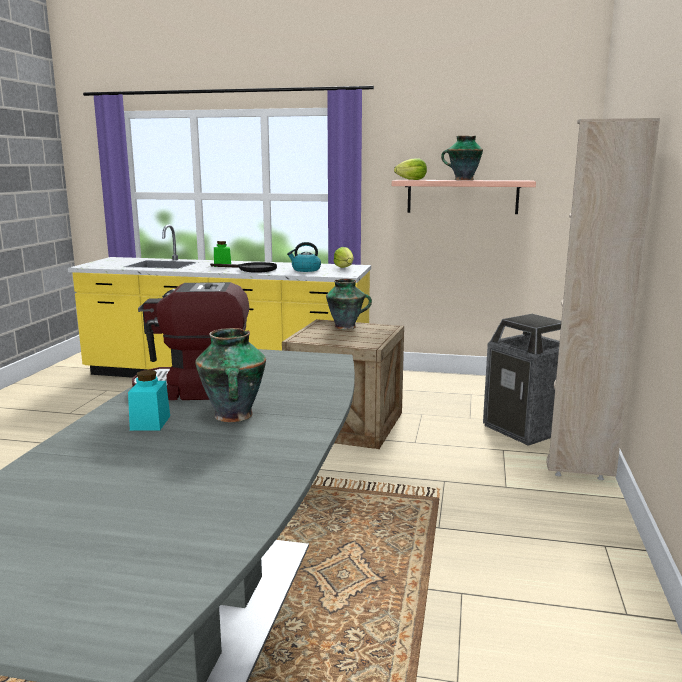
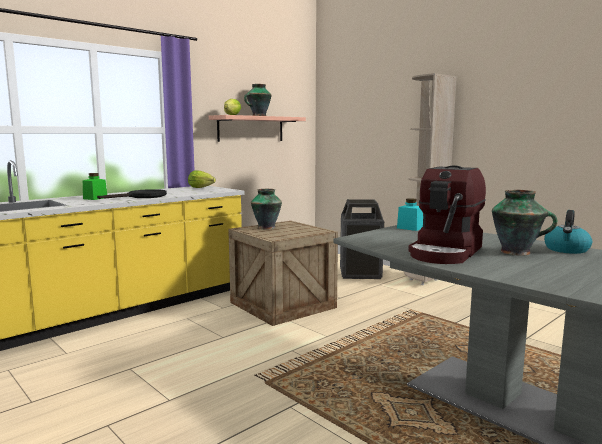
camera: 55 degrees left, 5 degrees down
turquoise jar [128,370,170,431] -> turquoise jar moved to [397,198,423,231]
kettle [287,242,321,272] -> kettle moved to [544,210,592,254]

